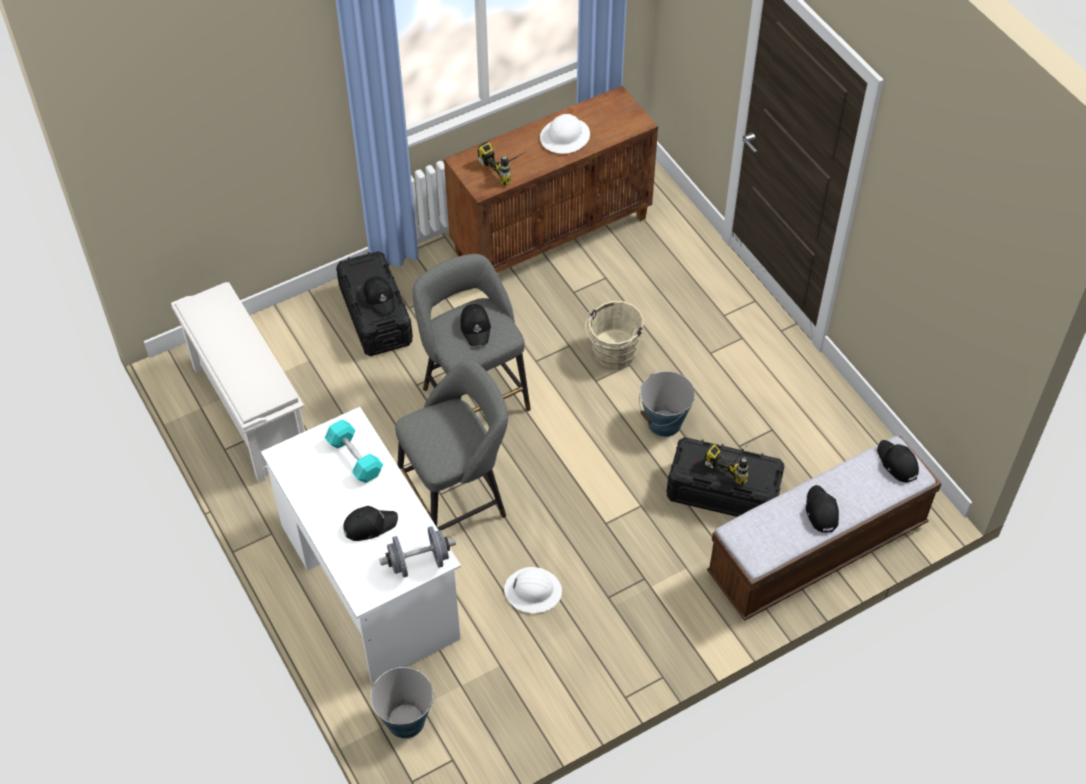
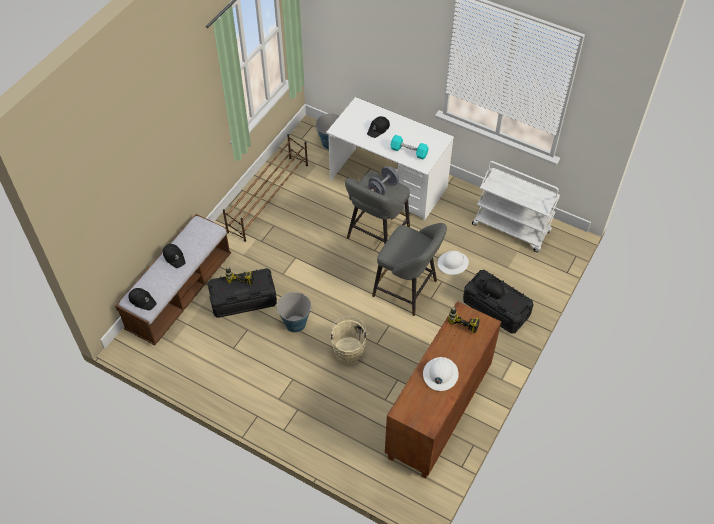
camera: 150 degrees right, 0 degrees up
white shoe rack [171,282,305,483] -> white cart [472,161,560,252]
grey dumbbell [379,526,456,578] -> grey dumbbell moved to [368,166,399,195]
black cap [460,304,491,346] -> none
white hard hat [504,567,562,613] -> white hard hat moved to [437,251,469,275]
none -> brown shoe rack [223,134,308,242]

